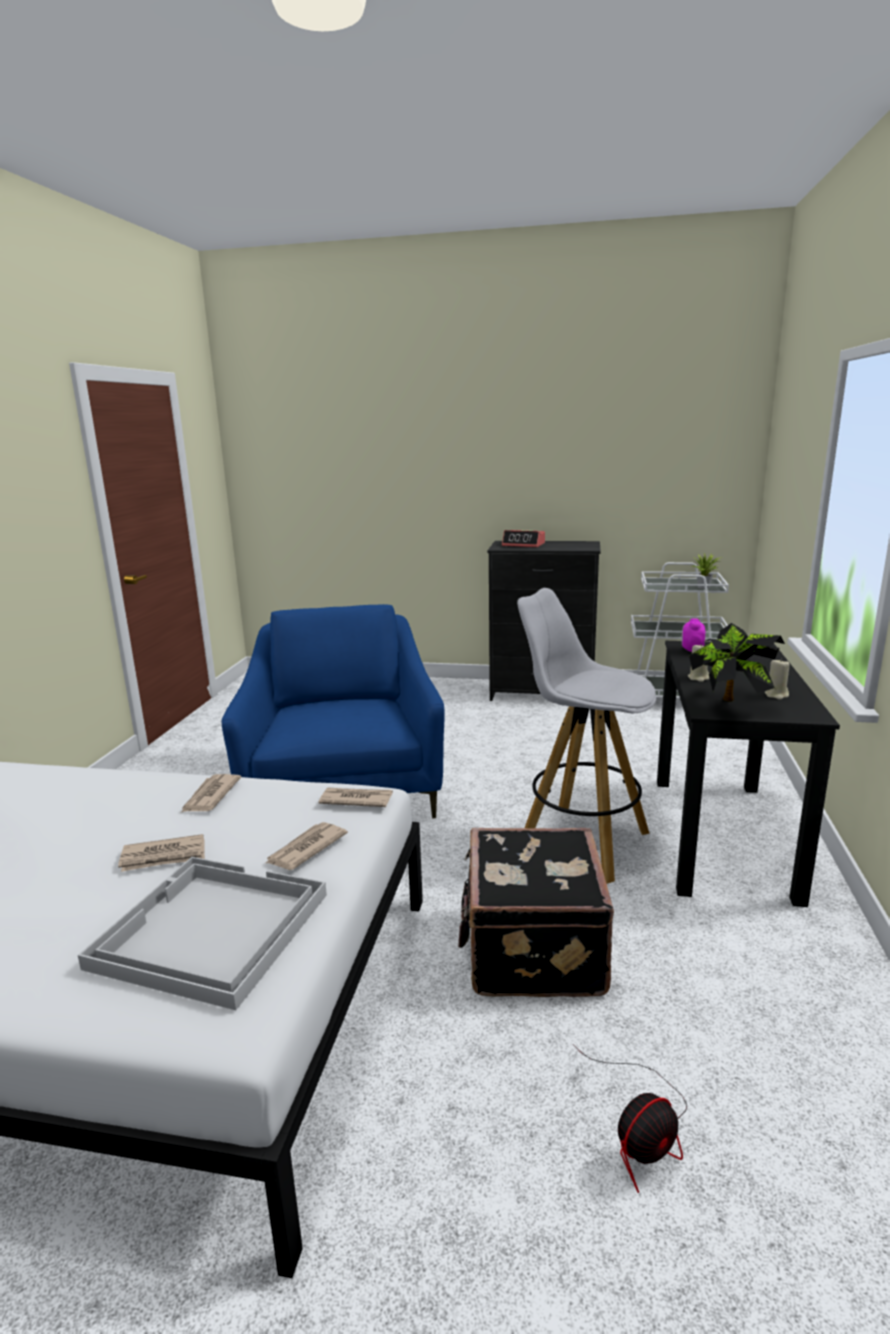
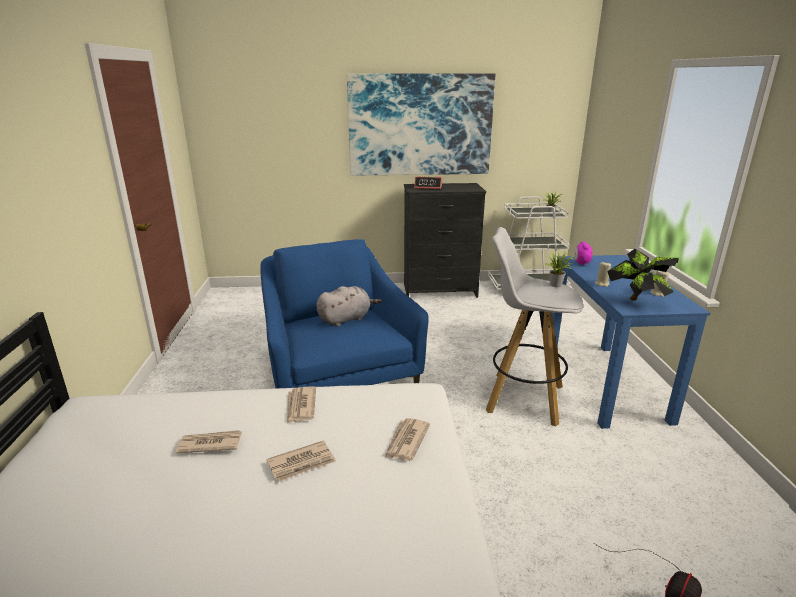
camera: 15 degrees left, 5 degrees up
white tray [78,857,327,1010] -> none
newspaper [318,788,393,807] -> newspaper moved to [176,430,242,454]
black suitcase [458,828,614,997] -> none
black desk [657,641,840,907] -> blue desk [552,255,710,429]
none -> grey plush toy [316,286,382,327]
none -> picture [347,73,495,175]
none -> potted plant [546,251,574,287]

